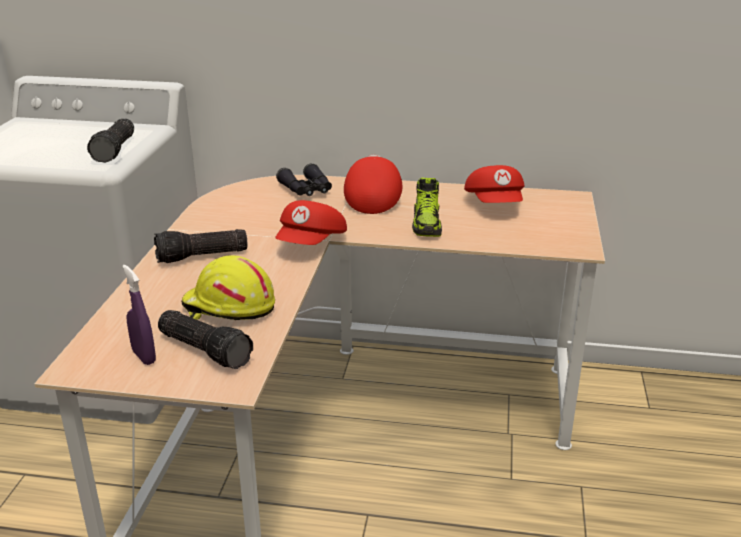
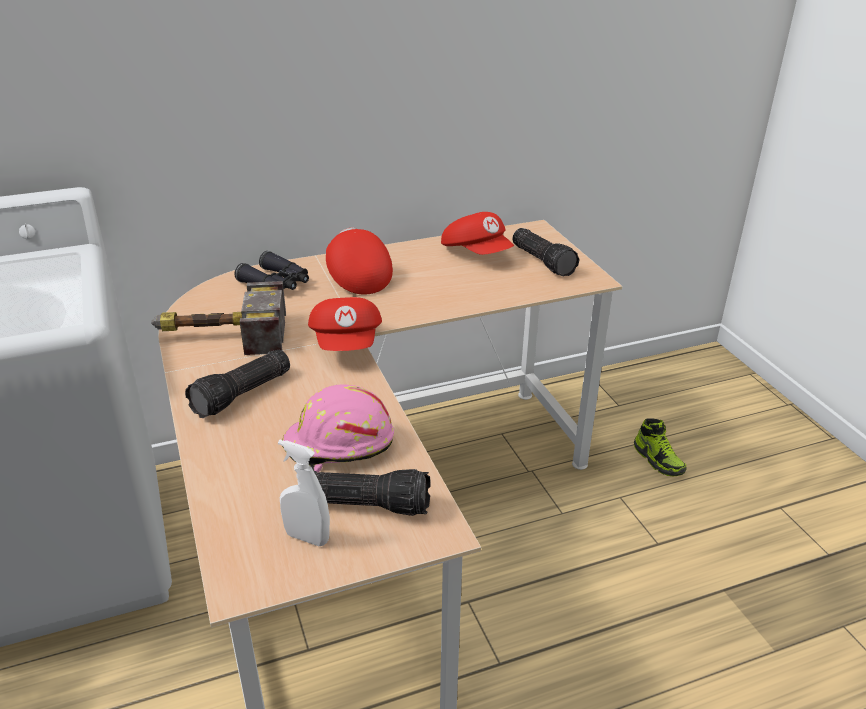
camera: 30 degrees left, 5 degrees up
flashlight [87,118,134,163] -> flashlight moved to [512,228,579,277]
purple spray bottle [122,265,156,365] -> white spray bottle [278,440,330,546]
yellow hard hat [181,255,275,320] -> pink hard hat [282,385,394,472]
shoe [412,178,442,237] -> shoe moved to [634,418,687,476]
none -> hammer [151,281,286,355]

